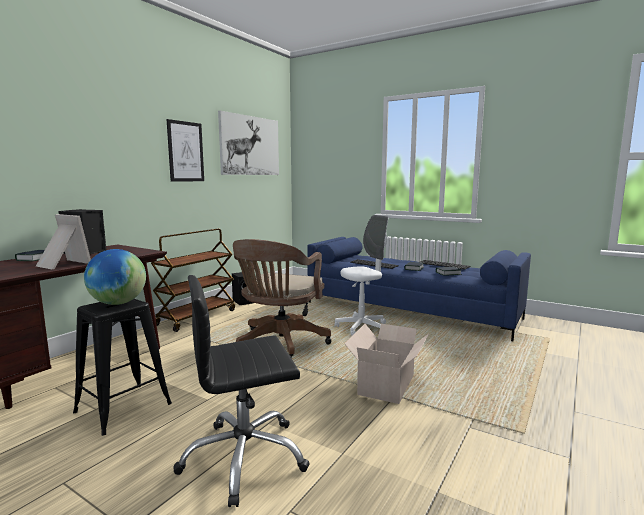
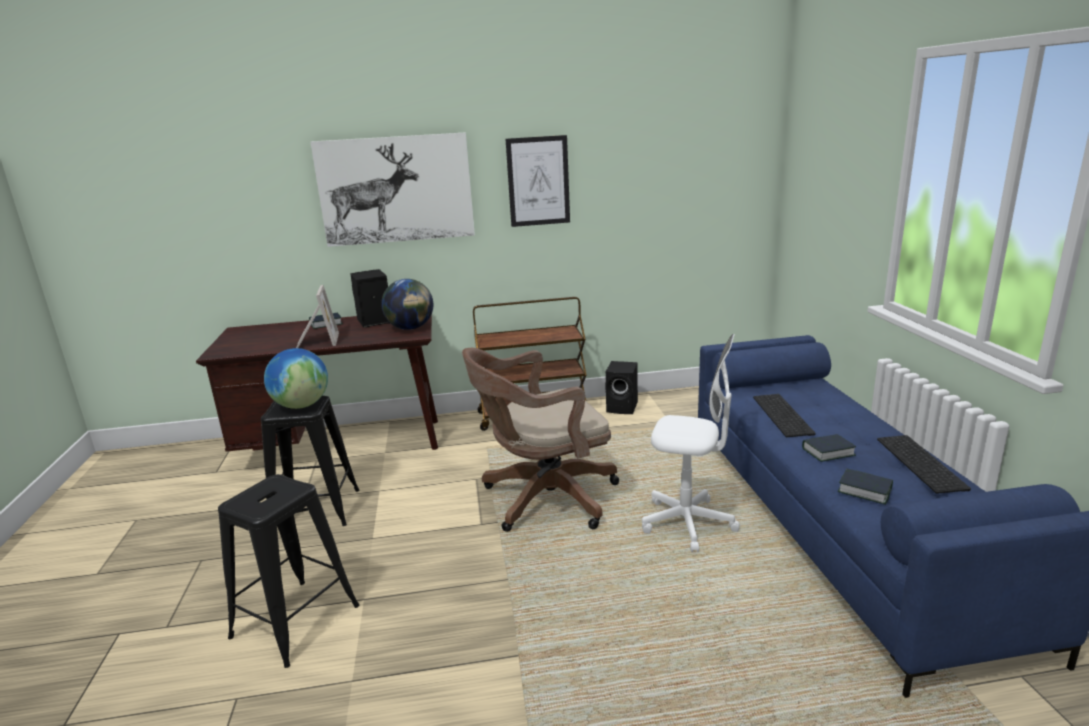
camera: 50 degrees right, 10 degrees up
black office chair [174,275,310,507] -> black stool [218,474,359,668]
picture [218,111,279,175] -> picture moved to [310,132,475,247]
cardboard box [344,324,429,404] -> none
none -> globe [381,279,433,330]

